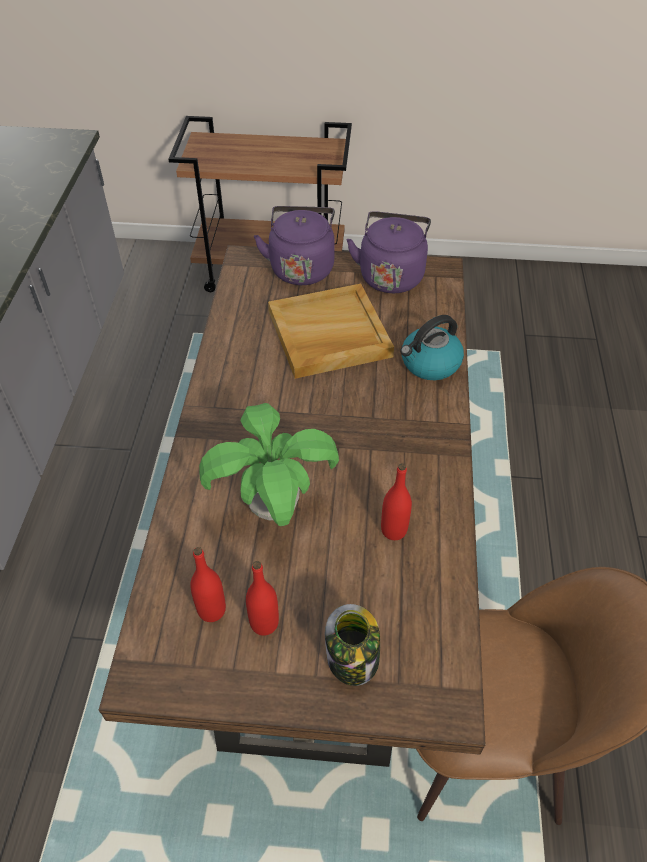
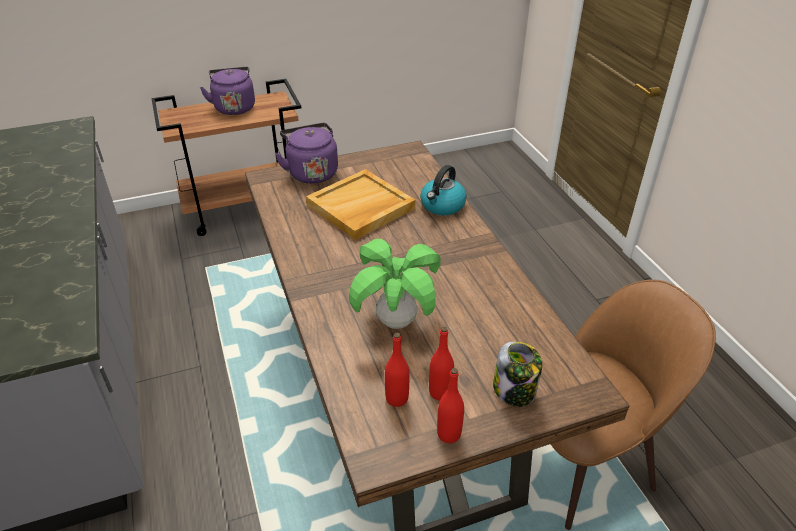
camera: 25 degrees left, 10 degrees down
purple kettle [347,211,431,293] -> purple kettle moved to [200,67,255,115]
red bottle [381,463,412,540] -> red bottle moved to [437,368,464,443]

